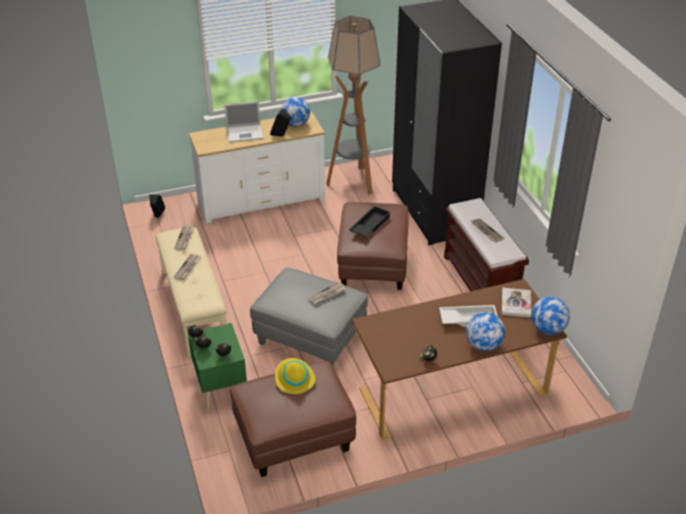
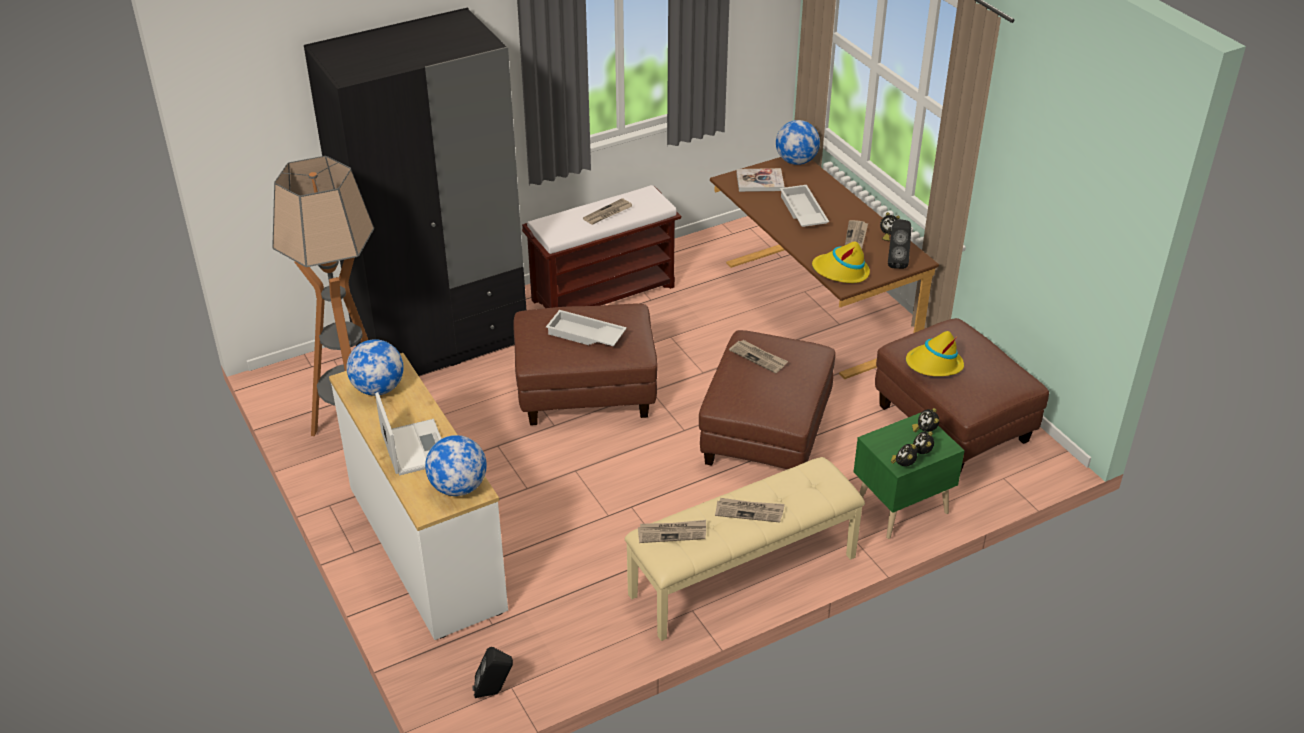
camera: 100 degrees left, 0 degrees up
grey ottoman [250,268,368,366] -> brown ottoman [699,330,836,469]
black speaker [270,109,291,137] -> black speaker moved to [888,219,911,269]
black tray [349,206,391,237] -> white tray [546,310,627,346]
globe [466,312,505,351] -> globe moved to [425,435,487,496]
none -> yellow hat [812,242,870,283]
none -> newspaper [845,220,868,249]

